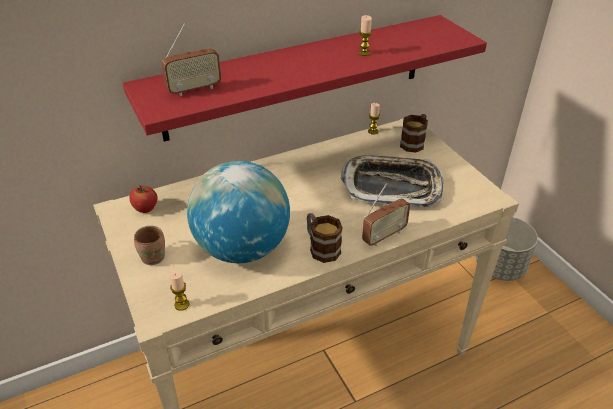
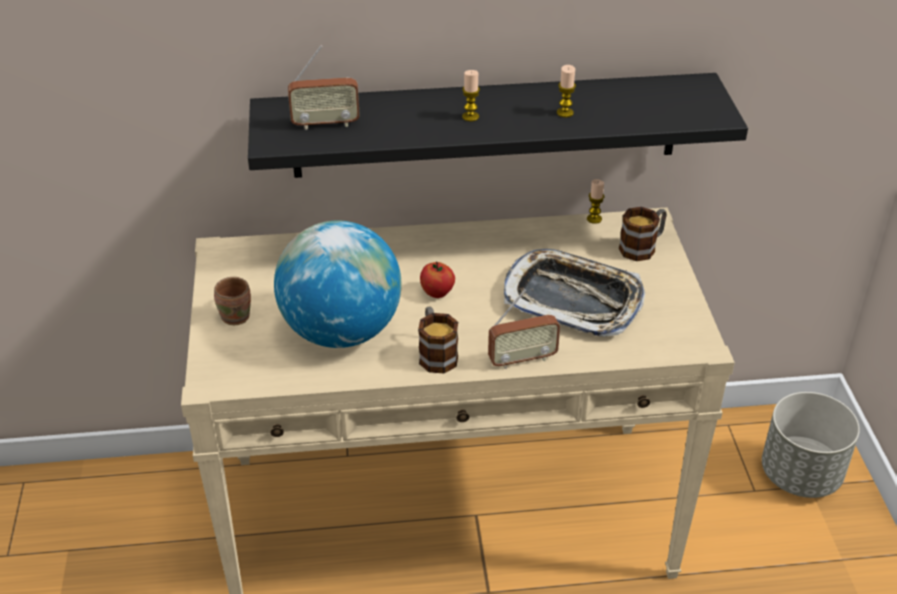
camera: 20 degrees right, 0 degrees up
red shelf [123,15,487,142] -> black shelf [248,73,748,178]
apple [130,185,158,213] -> apple moved to [420,261,455,298]
candle [169,271,190,311] -> candle moved to [462,70,480,122]

